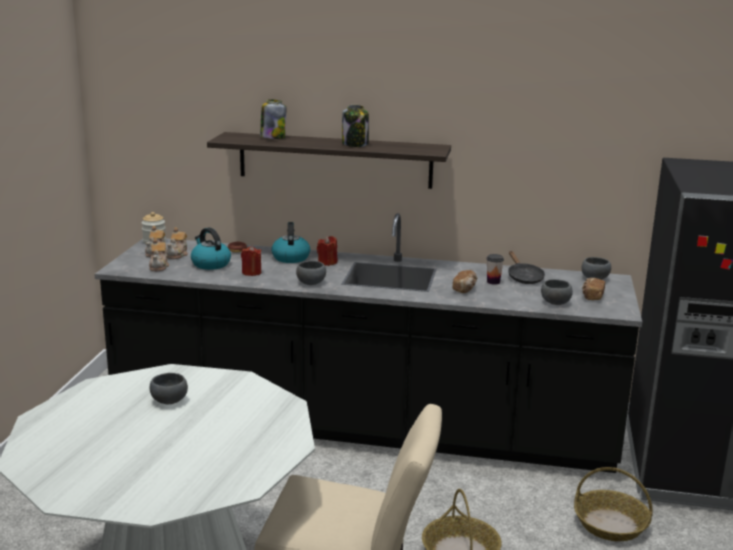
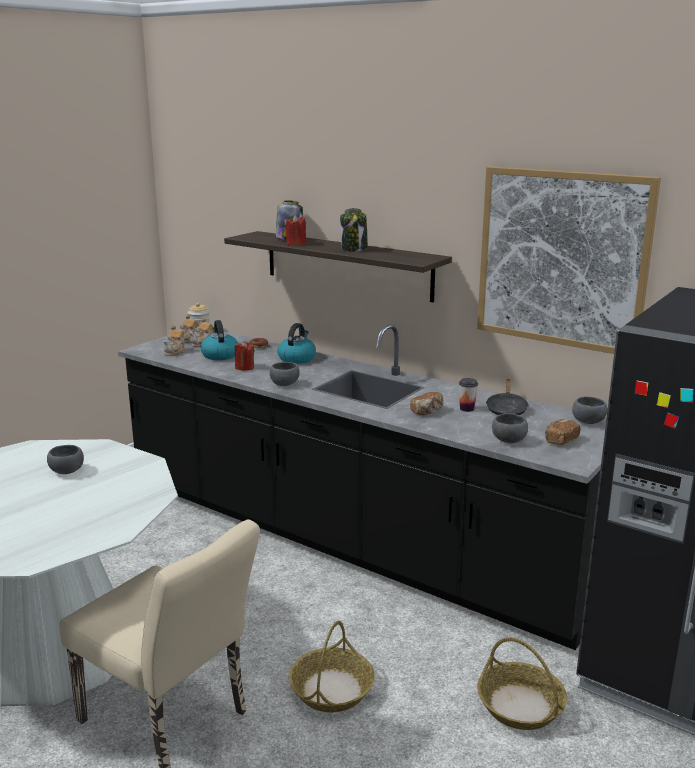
camera: 25 degrees right, 0 degrees up
red candle [317,236,337,266] -> red candle moved to [285,215,307,246]
none -> picture [477,166,661,354]

